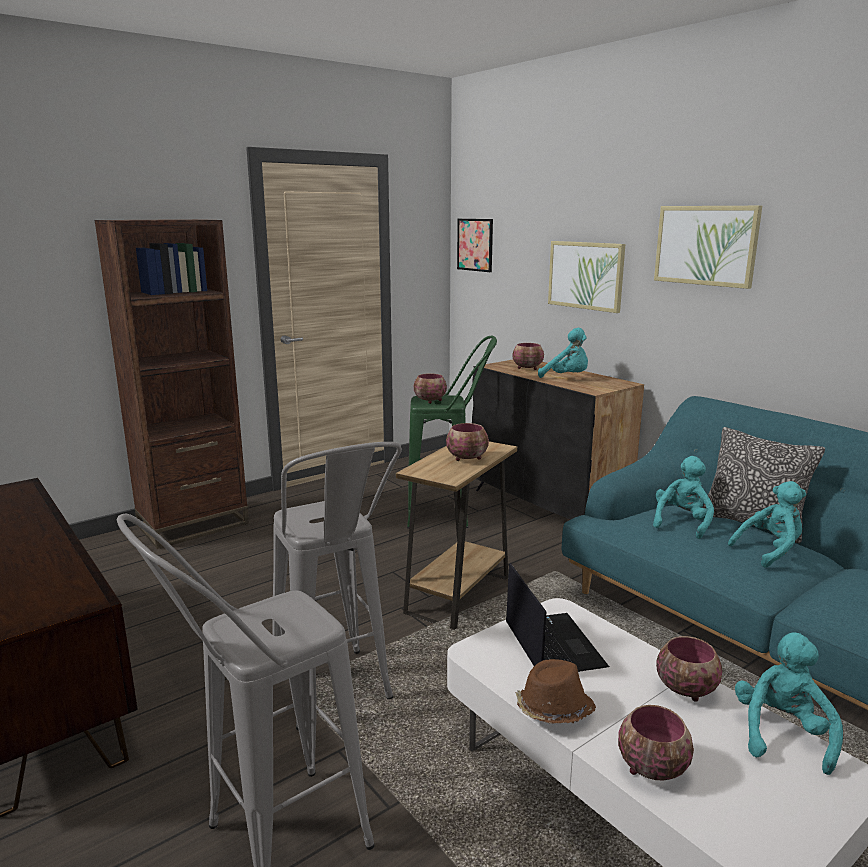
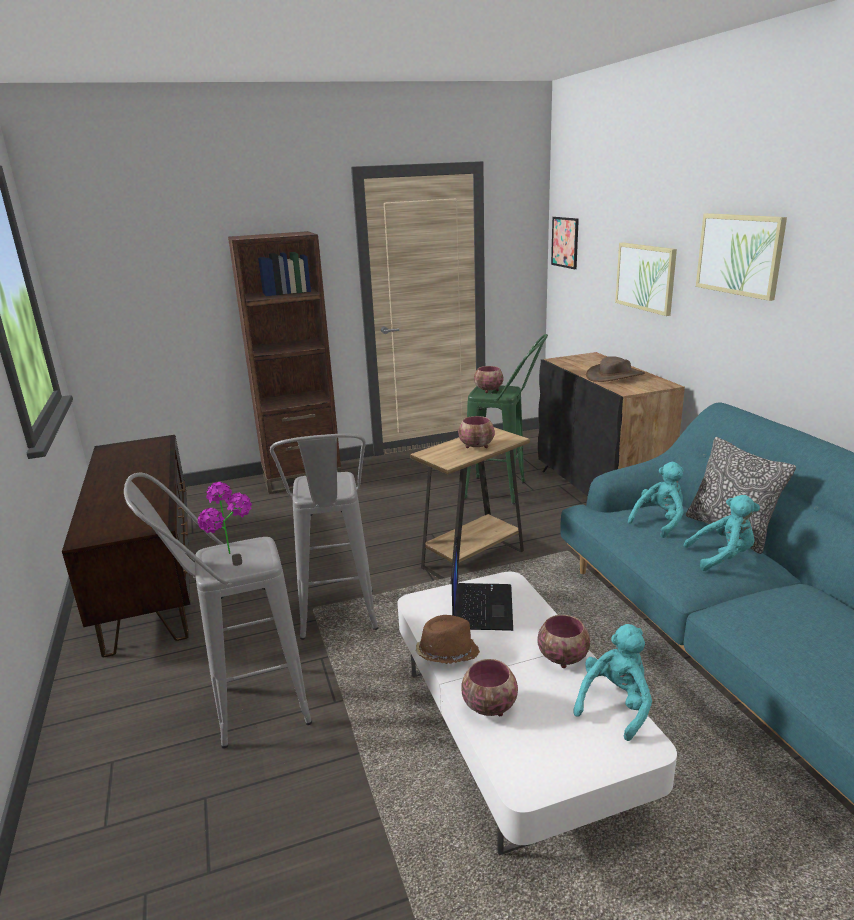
camera: 20 degrees right, 5 degrees up
bowl [513,343,544,370] -> none
turquoise plush toy [538,328,588,378] -> brown hat [586,356,645,382]
none -> potted plant [198,482,252,554]

